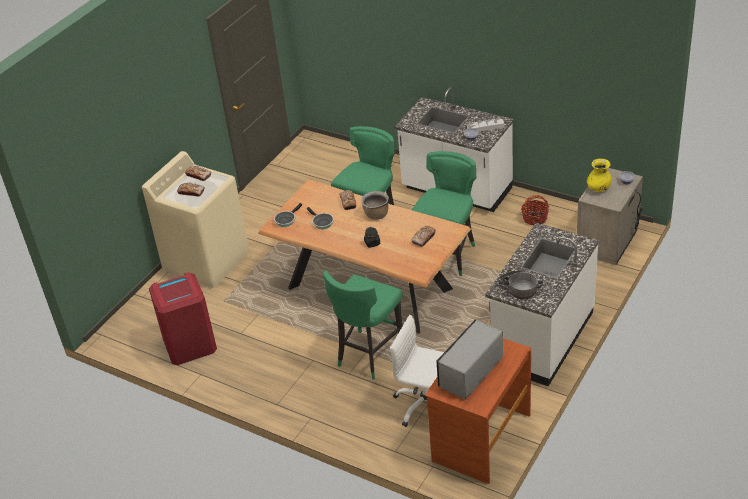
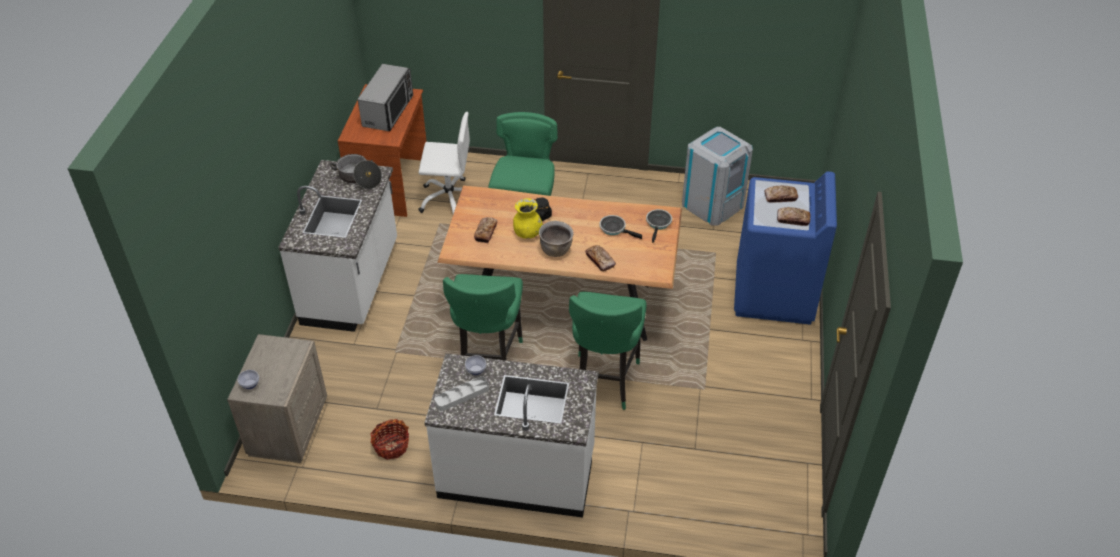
camera: 155 degrees right, 5 degrees up
beige washing machine [142,151,249,288] -> blue washing machine [734,172,837,325]
red trash can [149,273,217,365] -> grey trash can [682,127,753,226]
yellow vase [587,159,611,192] -> yellow vase moved to [513,198,543,239]

